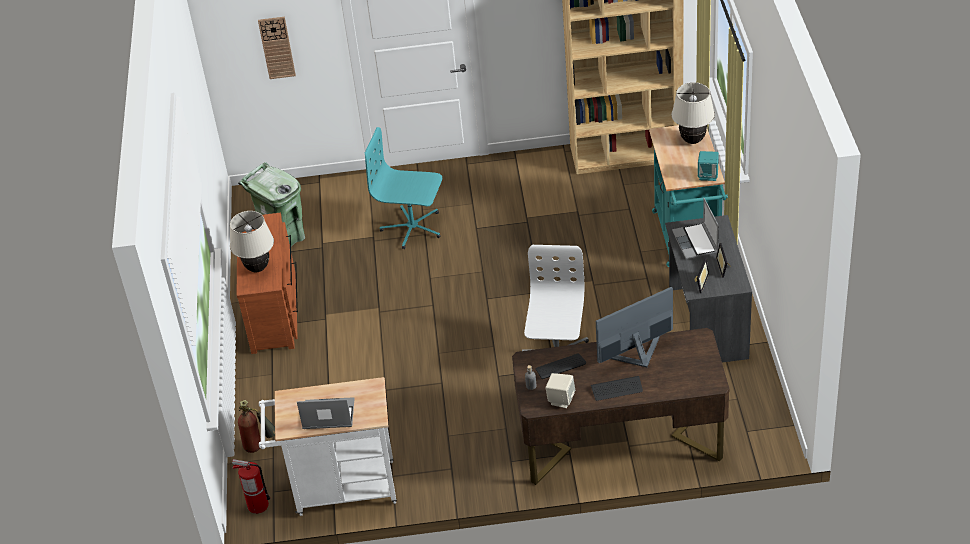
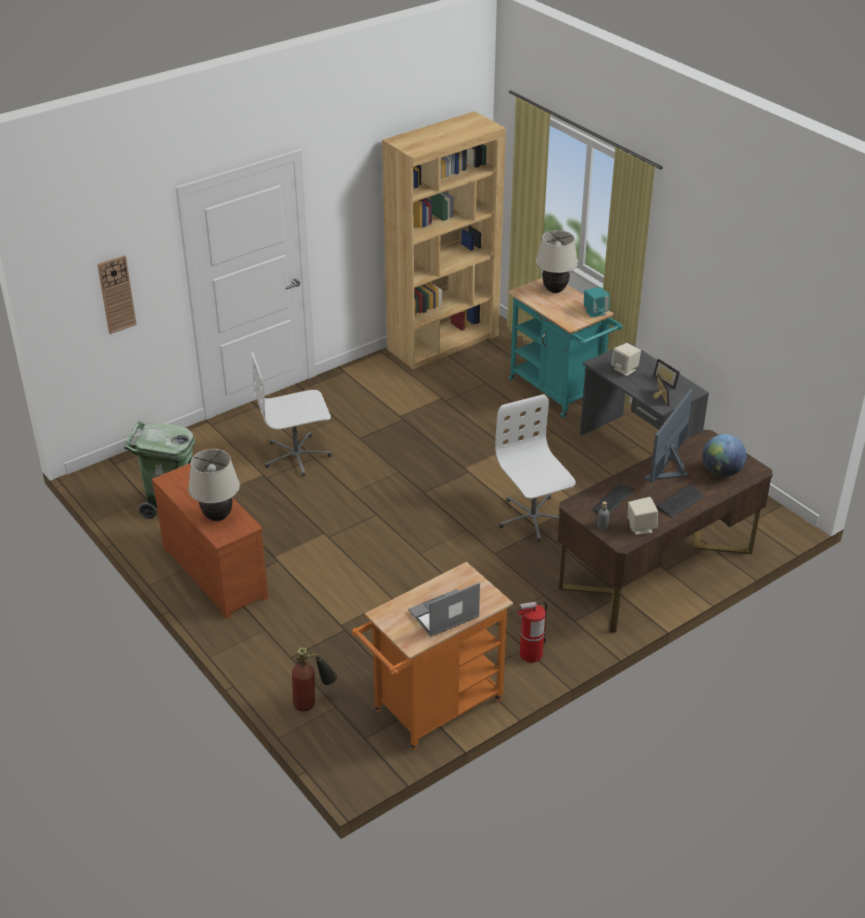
camera: 35 degrees left, 5 degrees down
fire extinguisher [232,459,270,514] -> fire extinguisher moved to [517,602,547,663]
white cart [259,377,397,516] -> orange cart [352,562,513,750]
turquoise office chair [365,127,442,249] -> white office chair [251,352,332,476]
laptop [672,198,719,259] -> beige speaker [611,343,641,376]
none -> globe [702,434,746,477]

